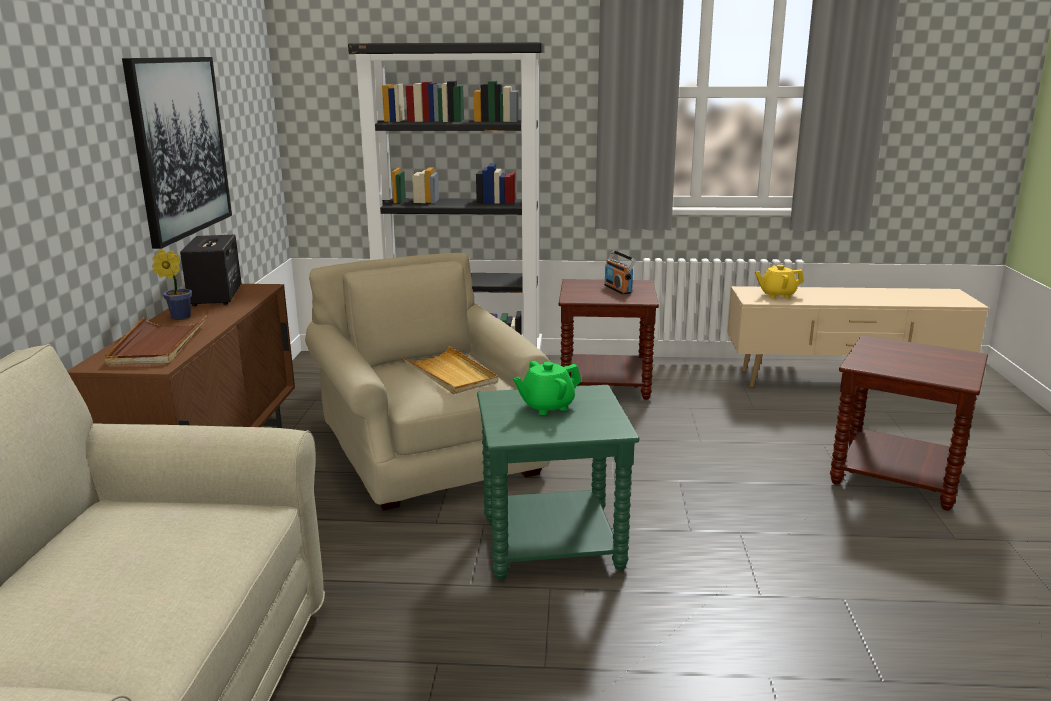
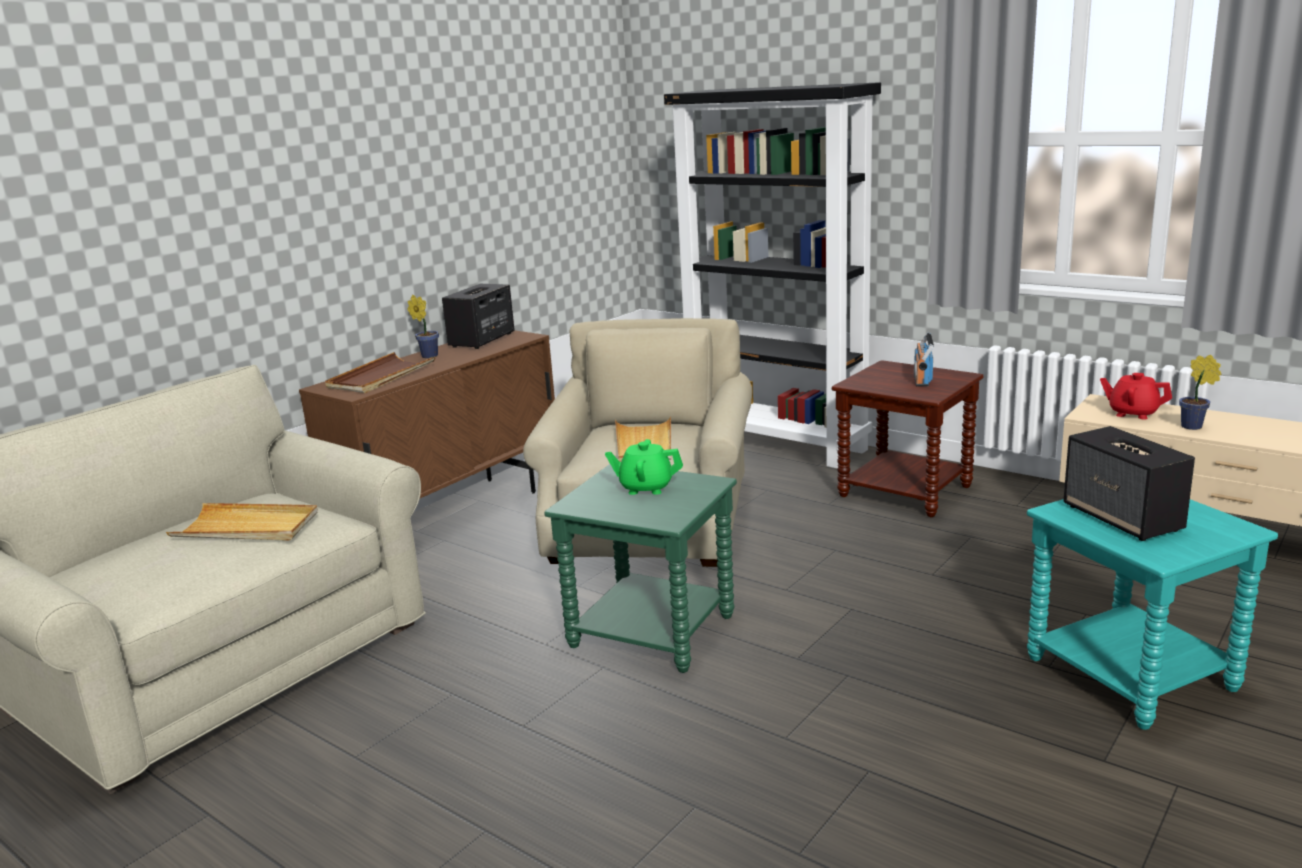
camera: 35 degrees right, 0 degrees up
picture [122,57,232,249] -> none
yellow teapot [755,265,804,299] -> red teapot [1100,373,1172,420]
brown side table [830,335,988,511] -> turquoise side table [1027,499,1278,730]
none -> beige tray [166,503,318,541]
none -> speaker [1063,426,1195,541]
none -> potted plant [1179,355,1222,430]

